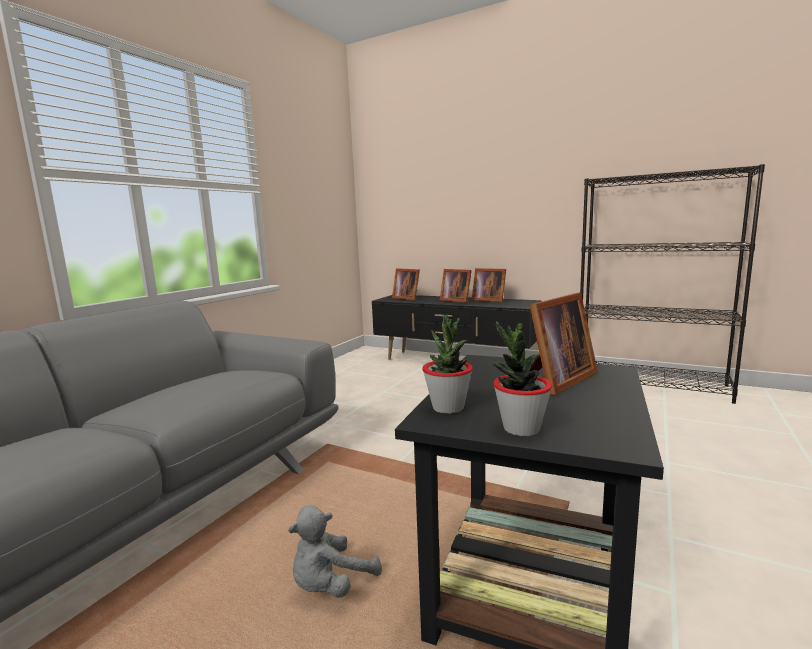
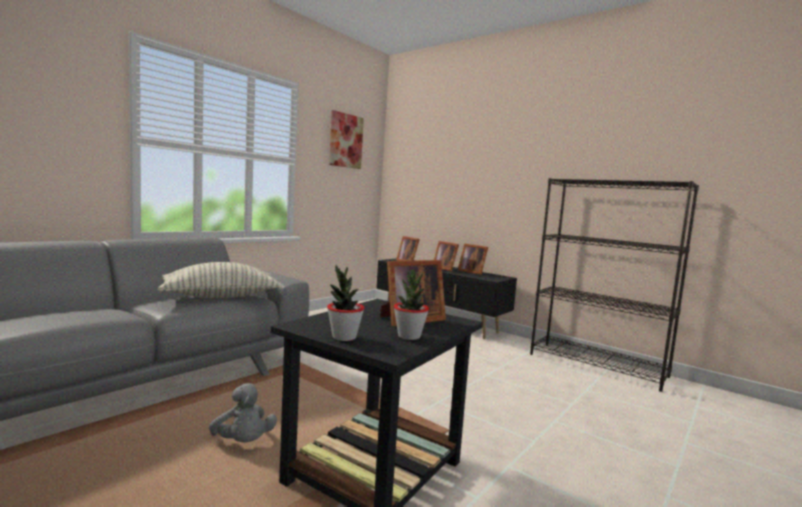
camera: 10 degrees right, 5 degrees down
grey plush toy [288,505,382,598] -> grey plush toy turned 90 degrees counterclockwise [209,383,277,443]
potted plant [422,314,473,414] -> potted plant moved to [394,269,429,340]
none -> pillow [158,262,282,299]
none -> picture [329,110,364,169]

